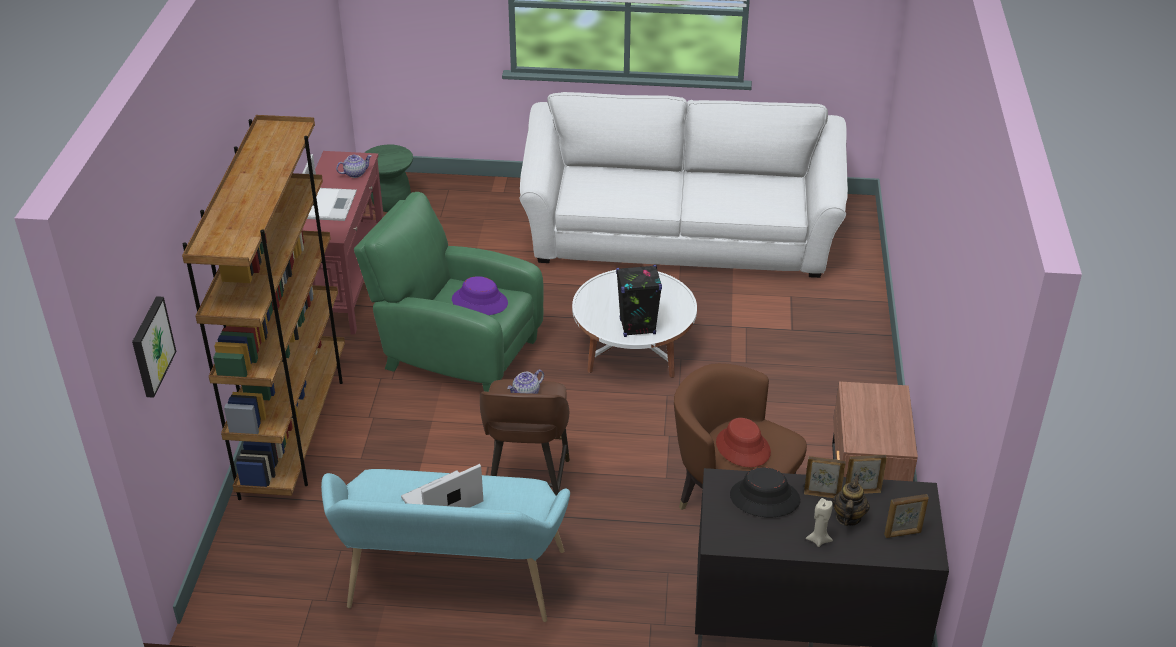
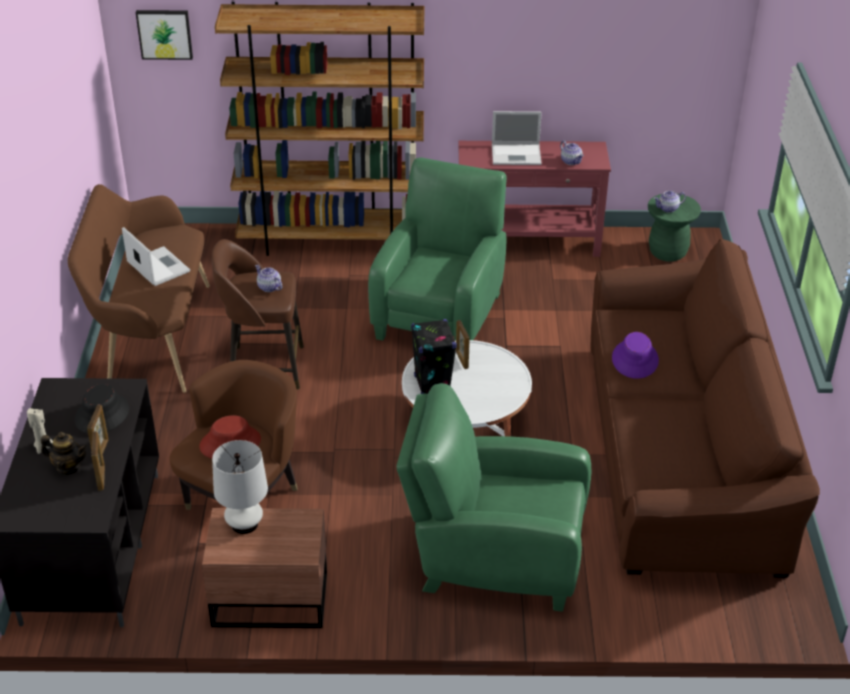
camera: 85 degrees right, 0 degrees up
turquoise bench [321,469,570,622] -> brown bench [68,184,210,393]
purple hat [452,276,508,315] -> purple hat moved to [612,332,659,379]
white sofa [520,92,848,278] -> brown sofa [591,239,820,578]
picture frame [884,494,929,538] -> picture frame moved to [456,320,470,369]
none -> white table lamp [212,440,268,534]
none -> green armchair [396,383,591,612]
none -> teapot [654,191,686,213]

